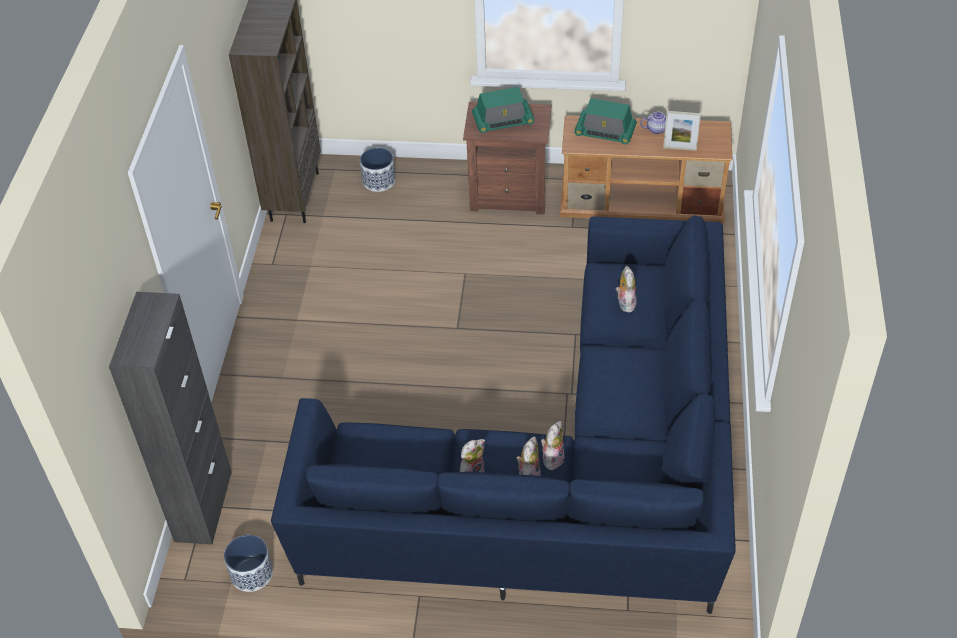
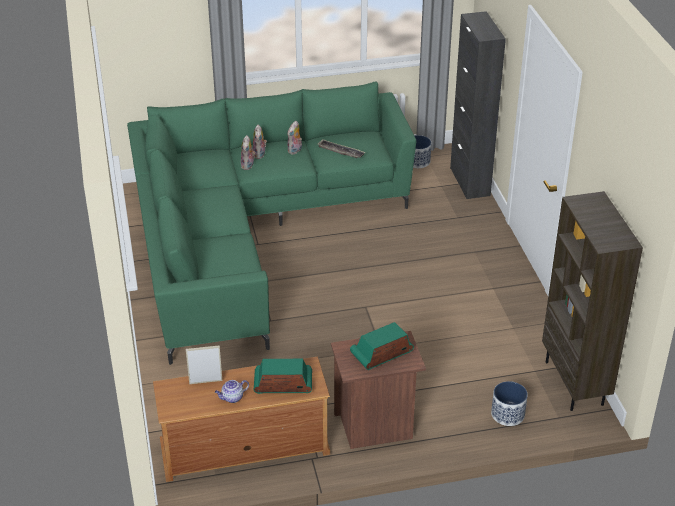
camera: 160 degrees right, 10 degrees down
blue sofa [271,215,736,614] -> green sofa [127,81,416,365]
plush toy [616,266,637,312] -> none
none -> tray [317,139,365,158]

